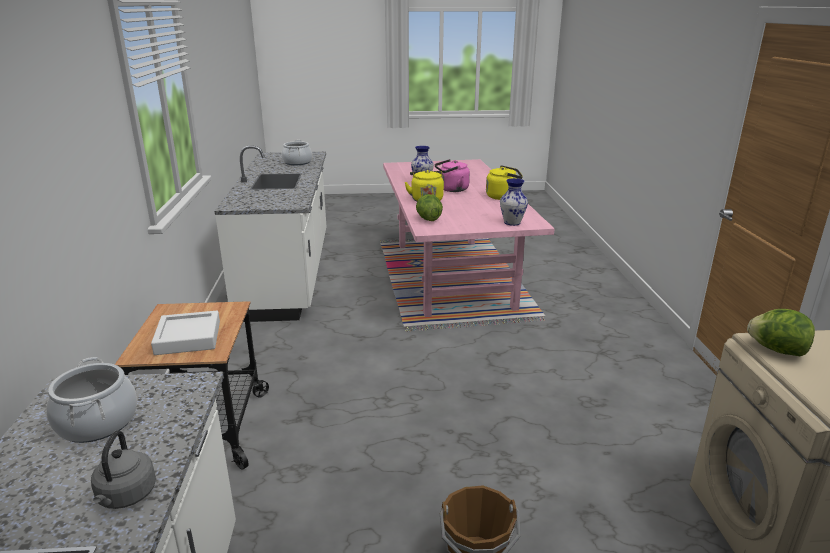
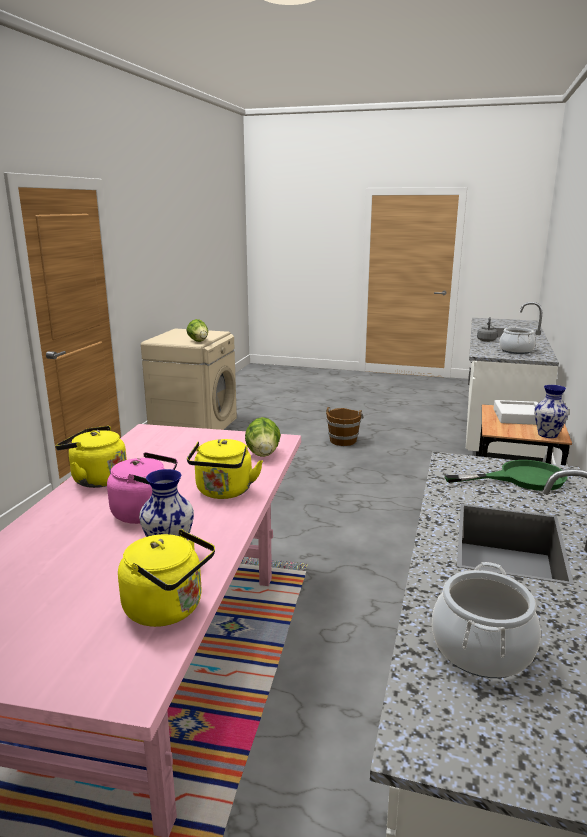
camera: 160 degrees left, 5 degrees down
vase [500,178,528,226] -> vase moved to [534,385,569,438]
none -> yellow kettle [118,529,215,627]
none -> green frying pan [444,460,568,491]

